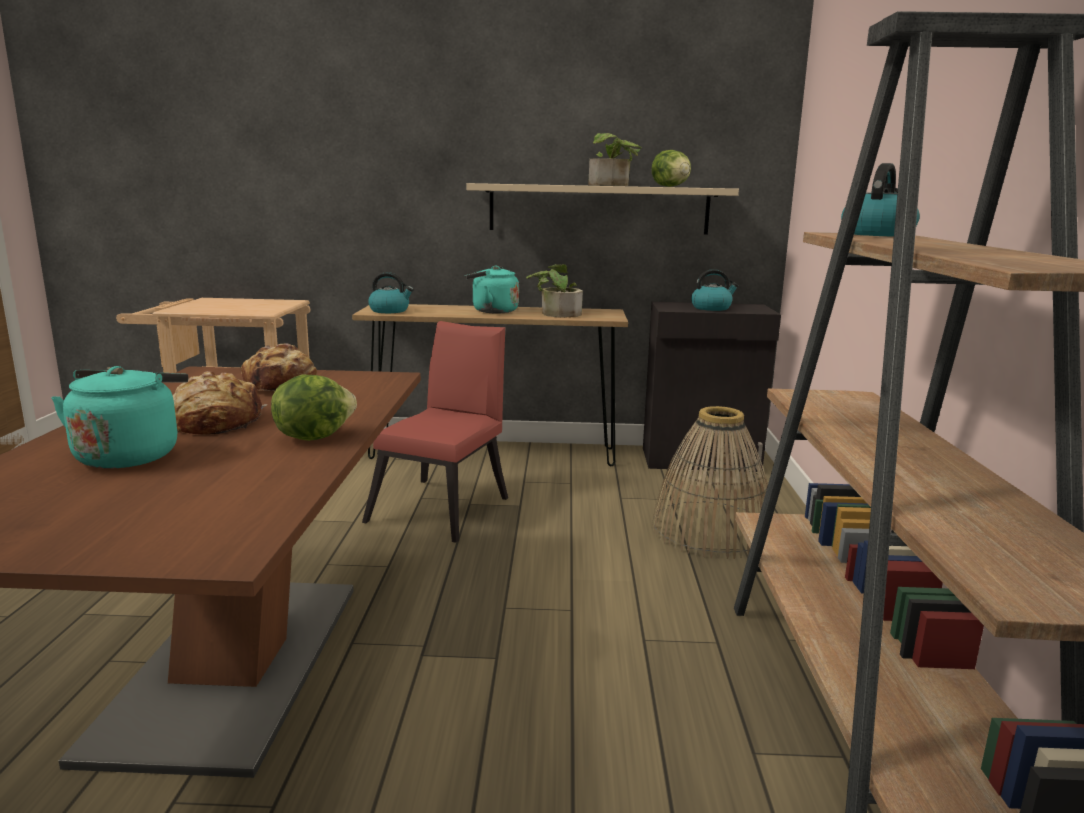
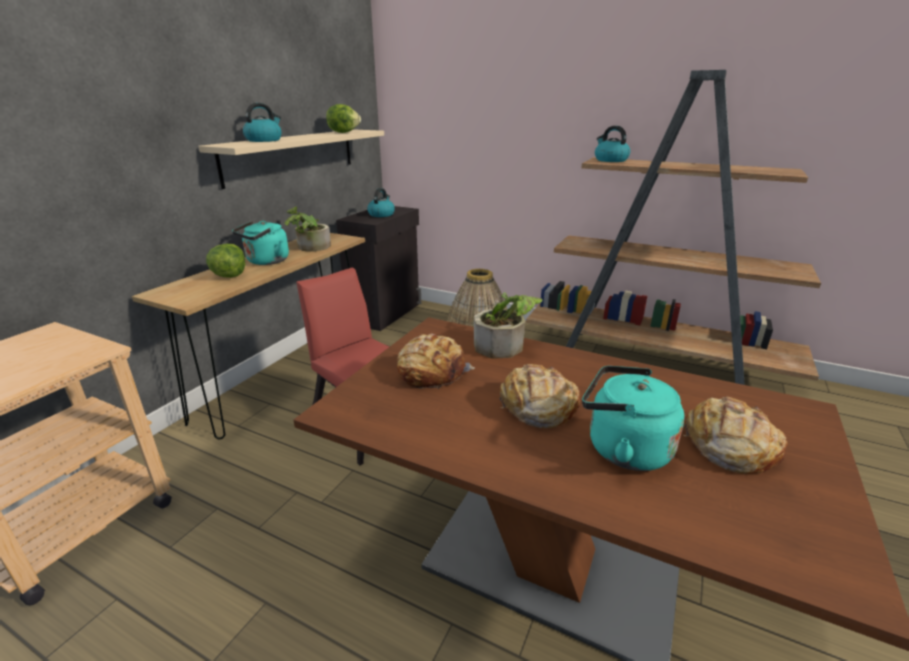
camera: 65 degrees left, 10 degrees up
lettuce [271,375,357,441] -> lettuce moved to [206,243,245,278]
kettle [368,272,414,313] -> kettle moved to [243,103,281,142]
potted plant [588,133,642,186] -> potted plant moved to [474,292,542,359]
none -> bread [683,396,788,474]

